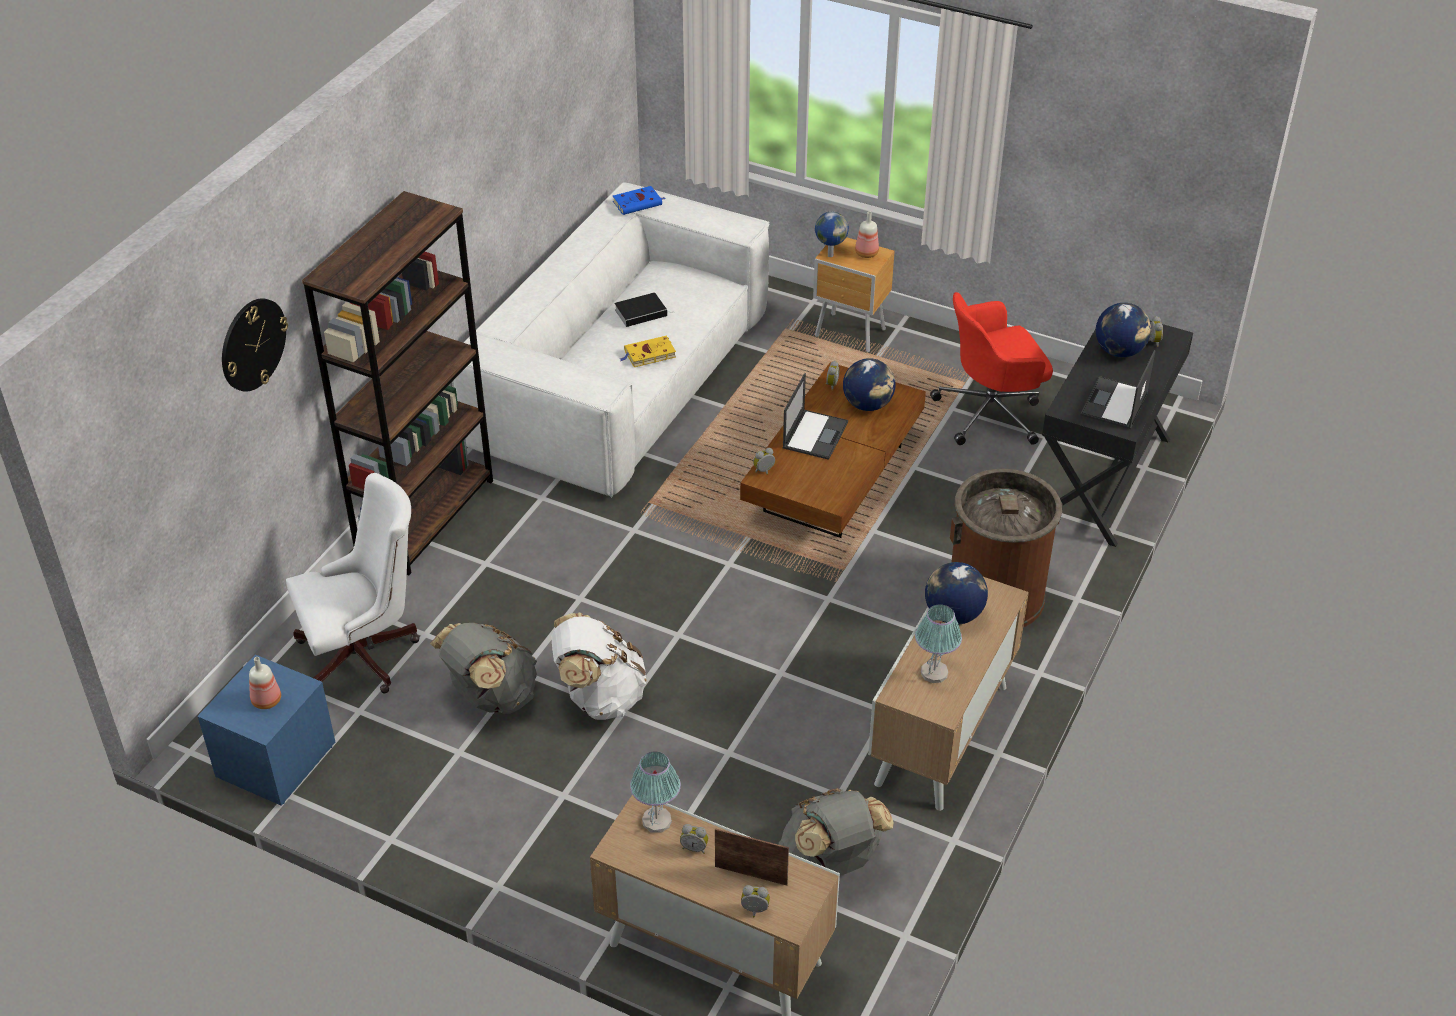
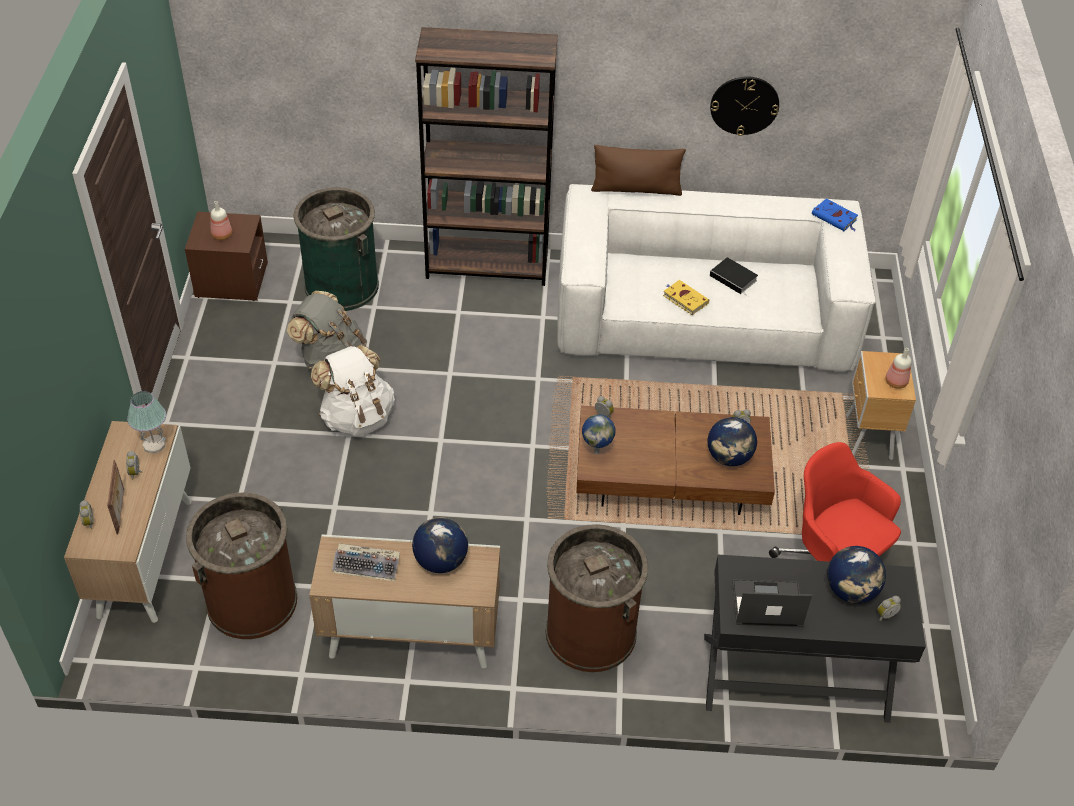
camera: 65 degrees right, 5 degrees up
blue nightstand [197,655,335,806] -> brown nightstand [185,212,268,301]
wall clock [222,298,288,391] -> wall clock moved to [710,76,779,136]
white office chair [286,473,420,693] -> green trash can [293,187,379,311]
grey backpack [779,788,894,876] -> brown trash can [186,493,297,639]
laptop [782,373,848,460] -> none
globe [815,212,849,257] -> globe moved to [582,414,615,454]
table lamp [915,605,962,683] -> keyboard [332,543,400,581]
none -> brown pillow [591,145,686,196]

